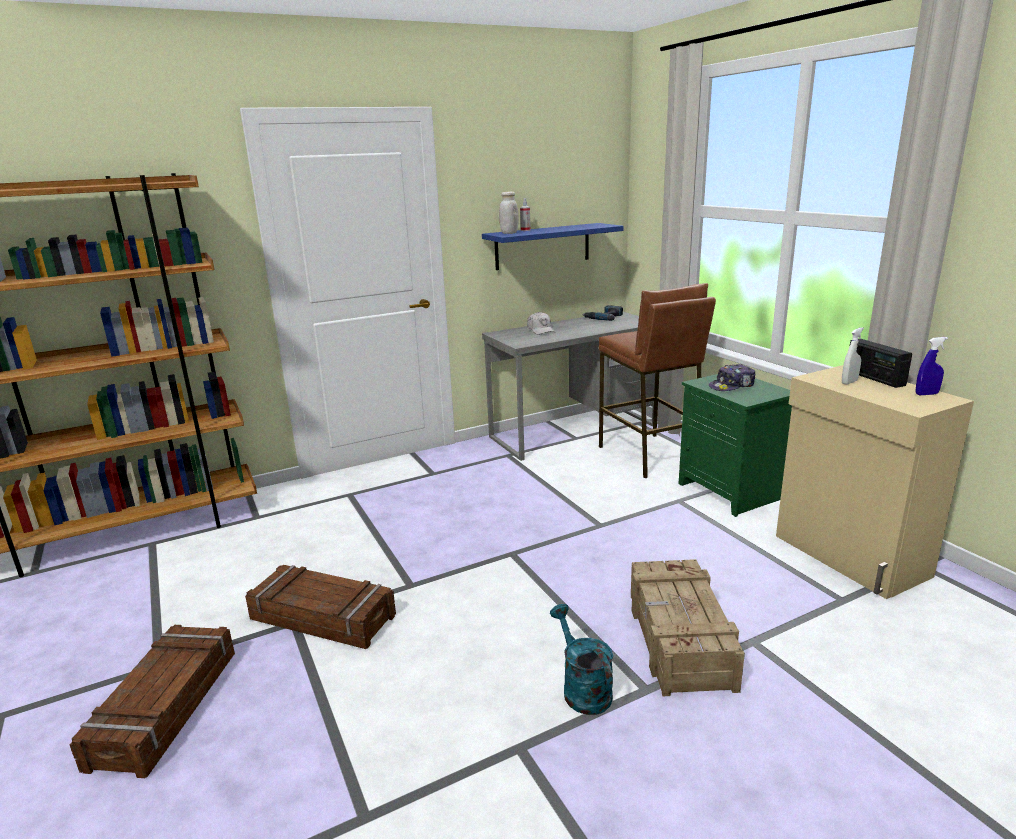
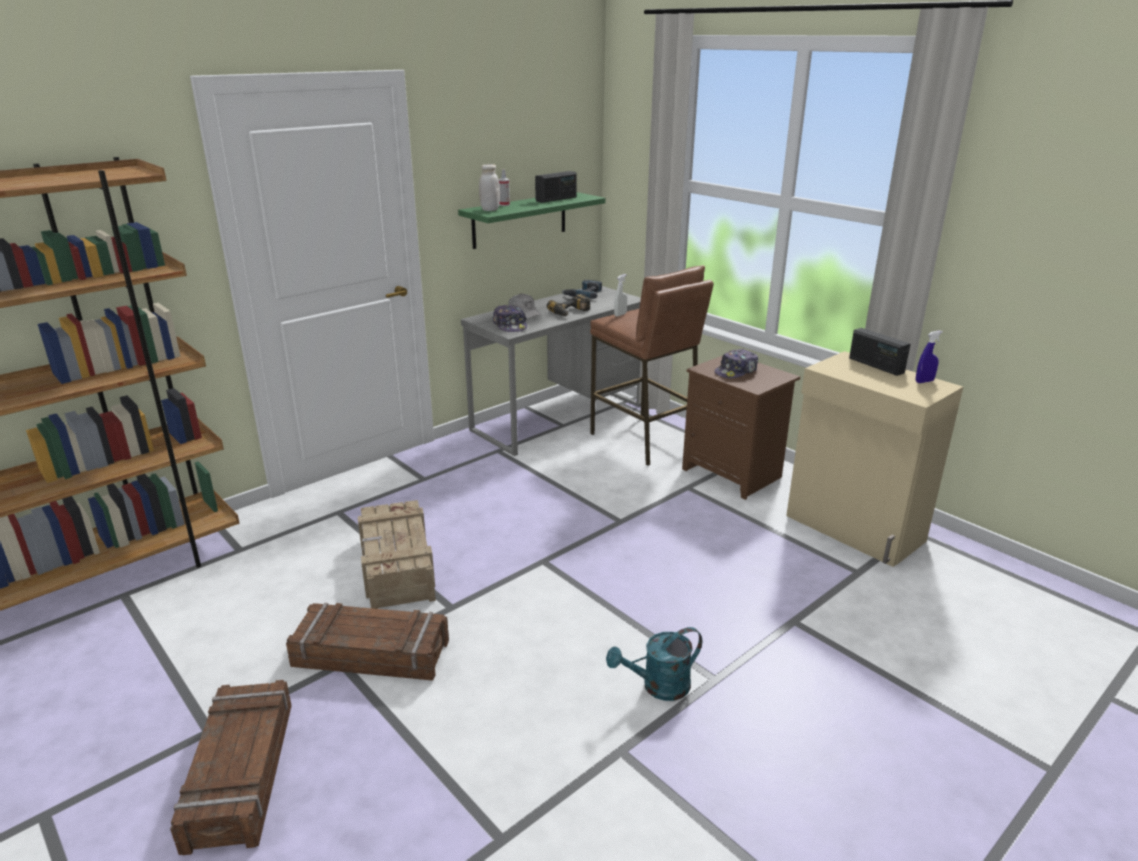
camera: 15 degrees left, 5 degrees up
blue shelf [482,223,624,270] -> green shelf [458,192,606,249]
turquoise watering can [550,604,613,715] -> turquoise watering can turned 75 degrees counterclockwise [606,627,702,701]
crate [631,559,745,696] -> crate moved to [358,500,436,609]
green nightstand [679,374,792,517] -> brown nightstand [682,356,800,500]
white spray bottle [842,327,864,385] -> white spray bottle moved to [614,274,627,317]
none -> cap [493,305,527,332]
none -> radio [535,171,577,203]
none -> power drill [547,294,590,316]

